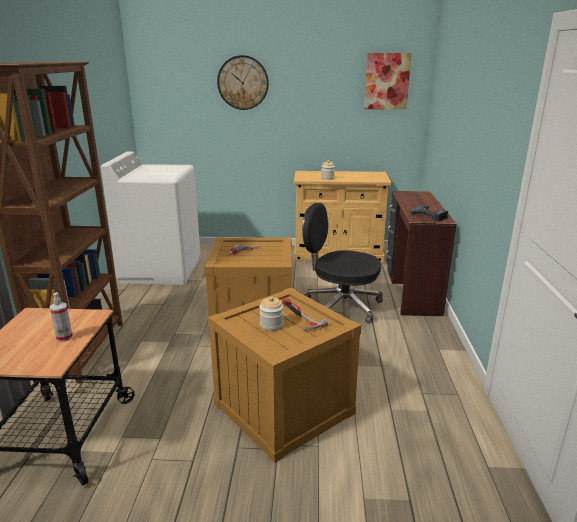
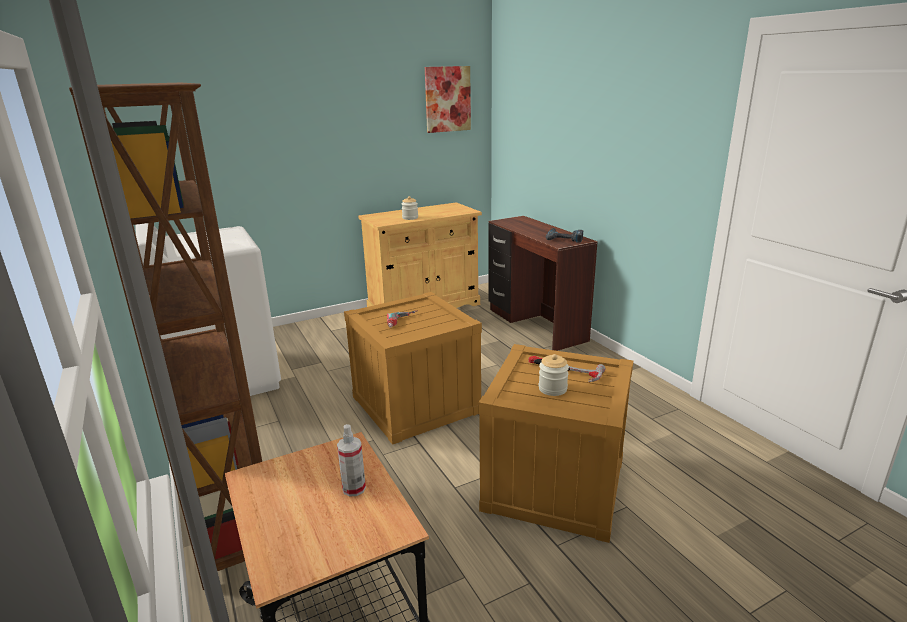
camera: 30 degrees left, 0 degrees up
wall clock [217,55,269,110] -> none
black office chair [302,203,383,323] -> none

